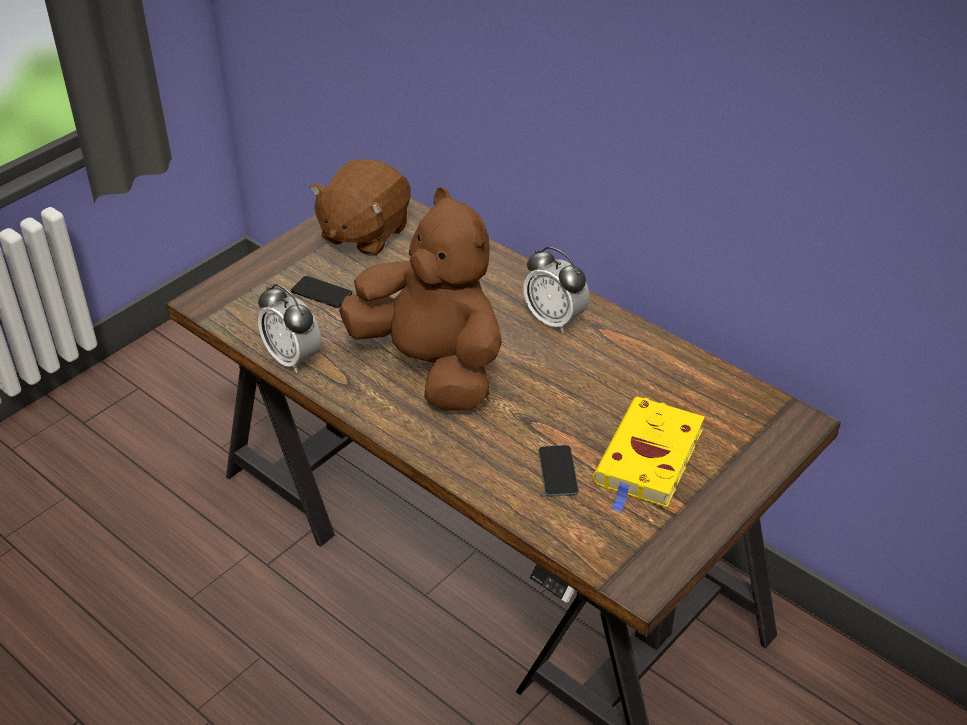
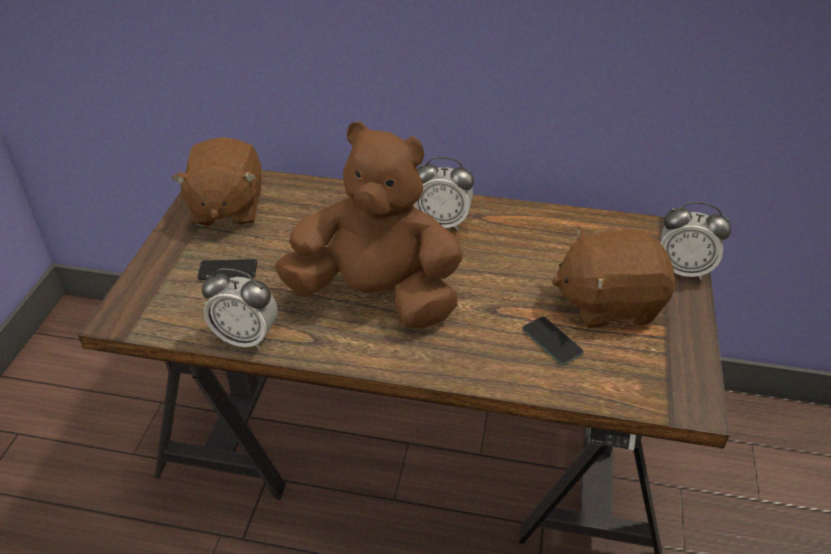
camera: 30 degrees left, 0 degrees up
yellow book [593,397,705,513] -> brown plush toy [552,227,675,328]
none -> alarm clock [660,202,732,280]

